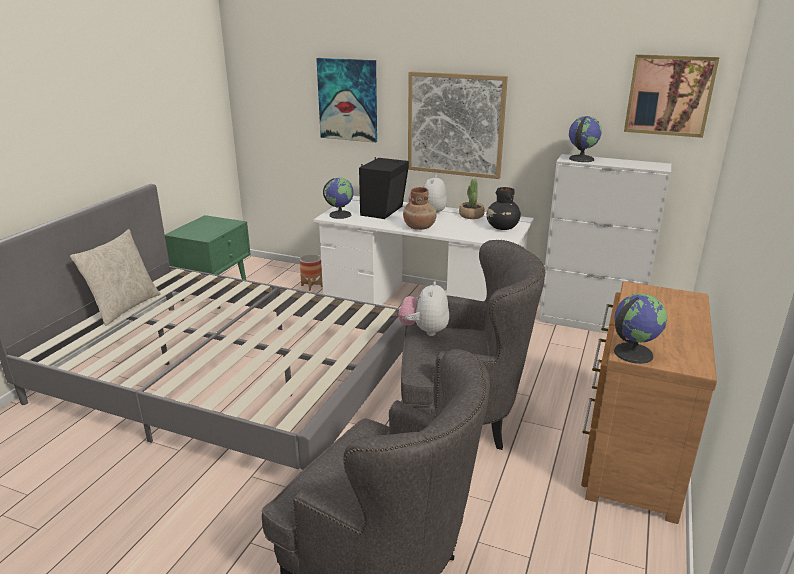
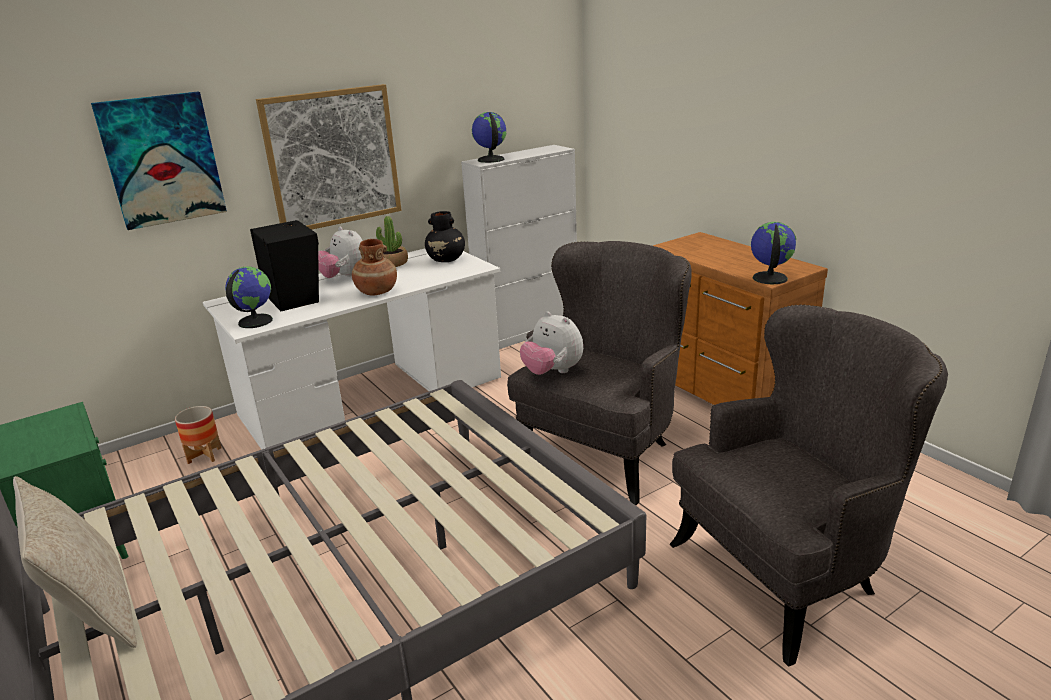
camera: 55 degrees left, 0 degrees up
picture [624,54,719,138] -> none

